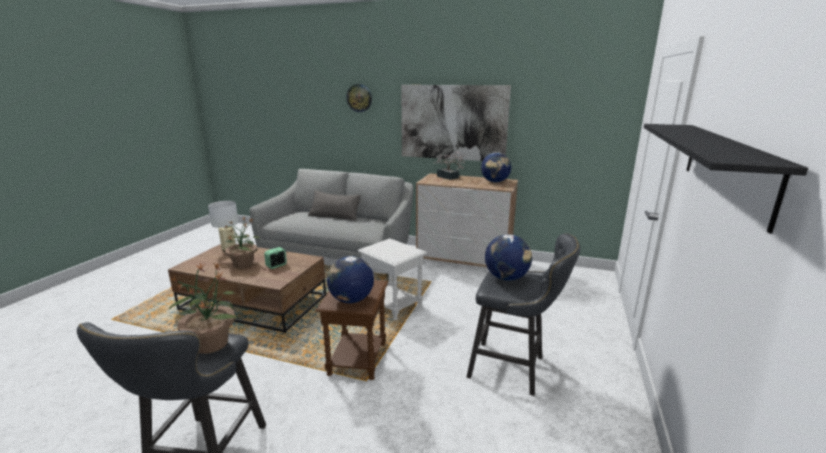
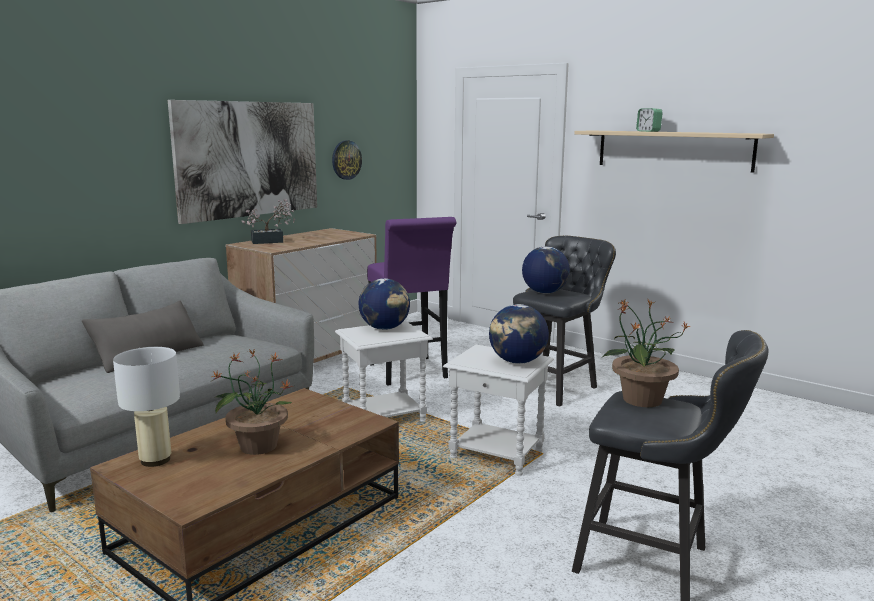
camera: 70 degrees left, 5 degrees down
alarm clock [264,247,287,269] -> alarm clock moved to [636,108,663,132]
brown side table [315,280,388,380] -> white side table [443,345,554,476]
wall clock [346,84,372,112] -> wall clock moved to [332,141,362,180]
globe [481,152,511,182] -> globe moved to [359,278,410,330]
black shelf [644,124,808,234] -> beige shelf [574,131,774,173]
none -> purple stool [367,217,456,386]

